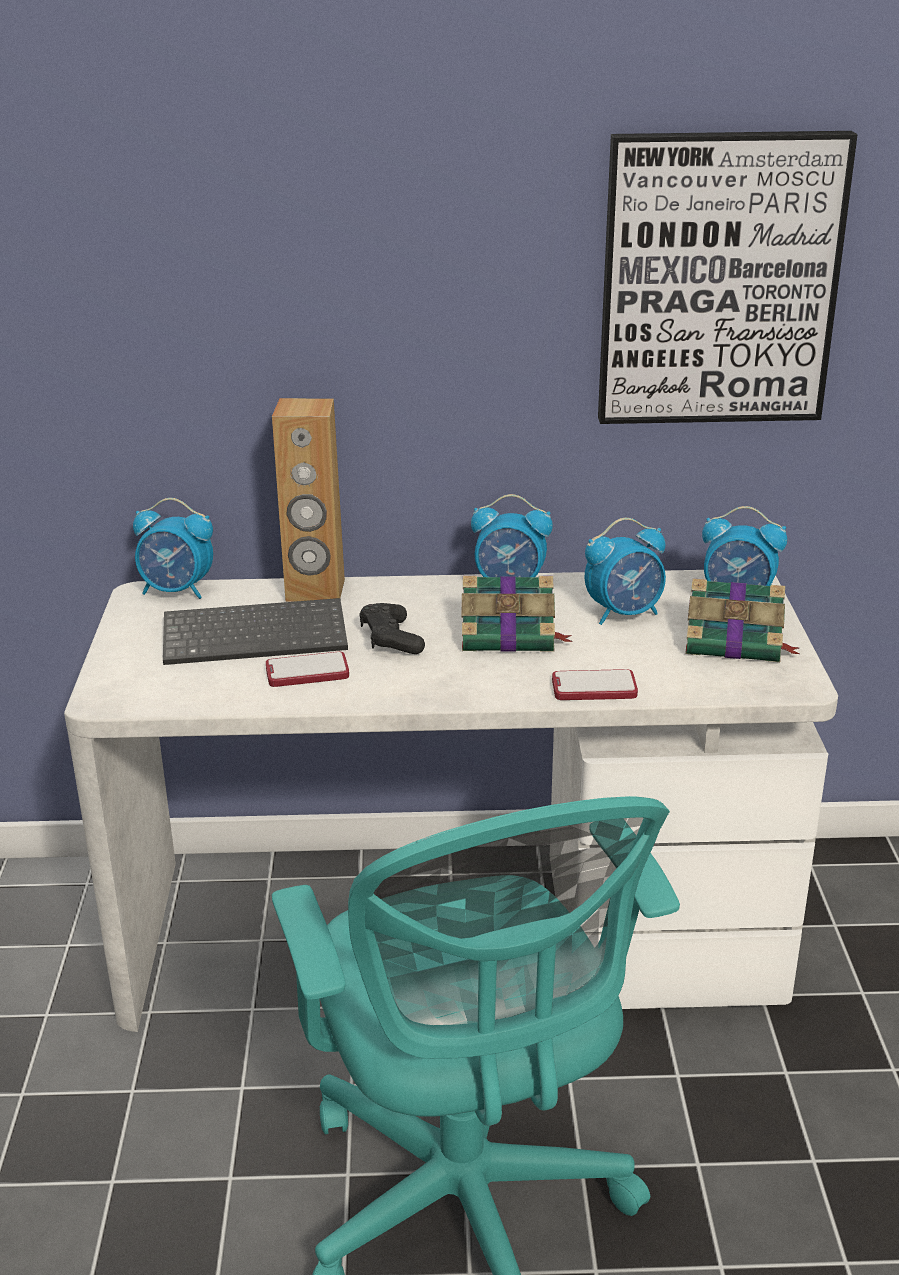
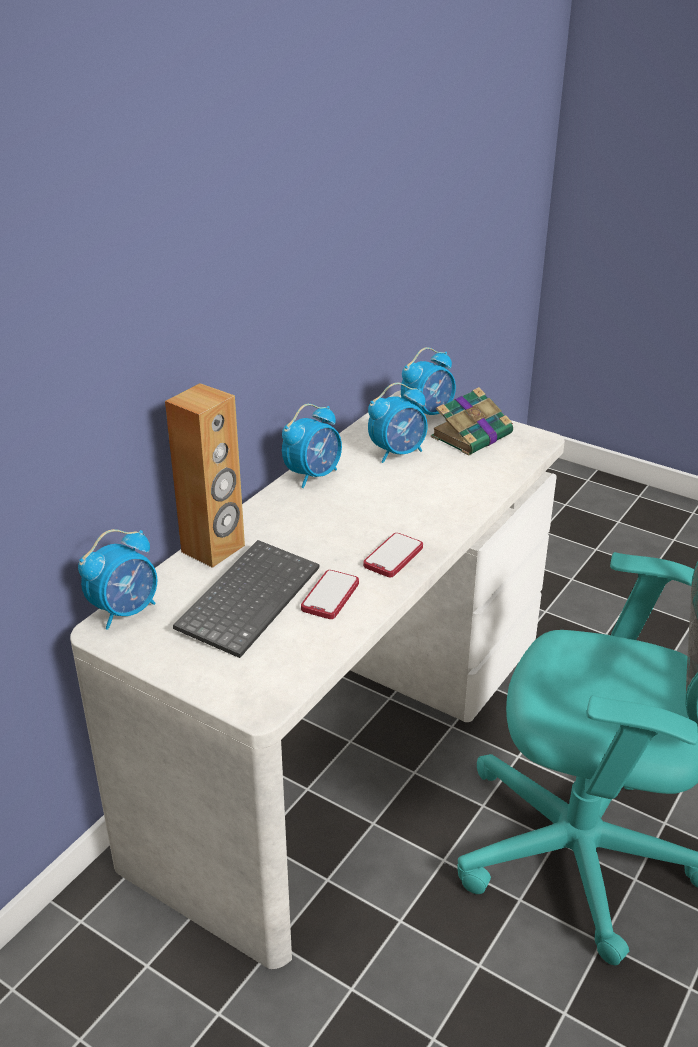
camera: 55 degrees left, 5 degrees up
black game controller [360,603,425,654] -> none
book [461,576,572,652] -> none
phone [552,669,638,700] -> phone moved to [363,533,423,577]
alarm clock [584,518,666,625] -> alarm clock turned 45 degrees clockwise [368,383,428,463]
picture [598,131,858,424] -> none

